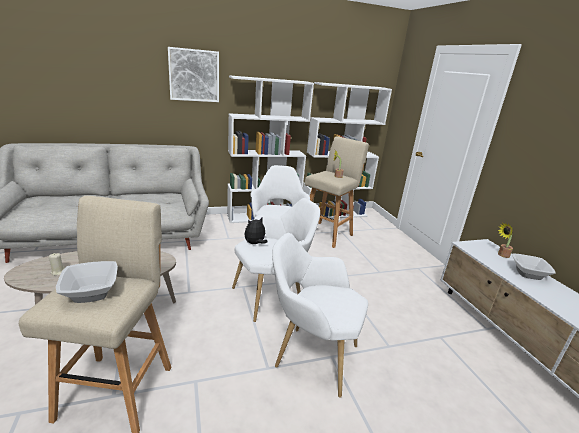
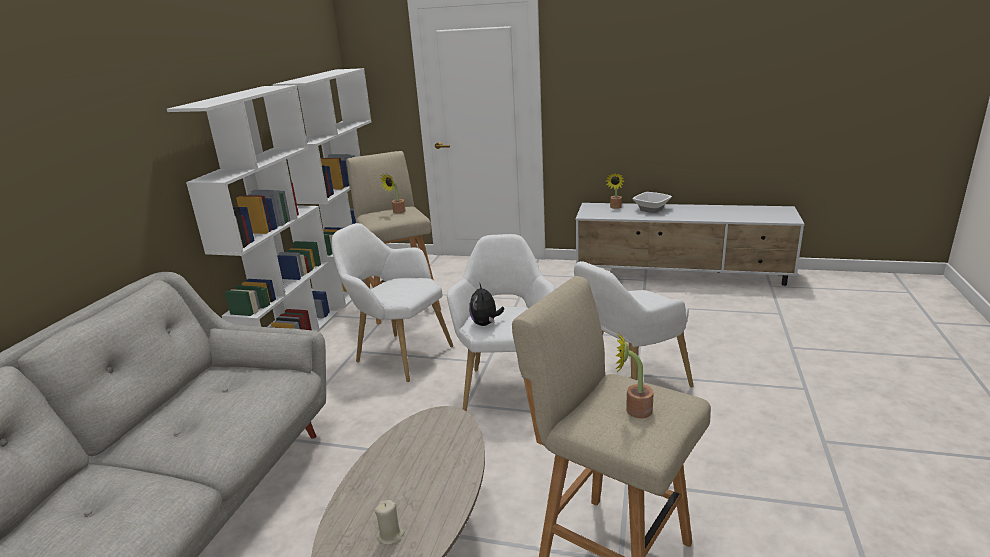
camera: 55 degrees left, 0 degrees up
bowl [56,261,118,303] -> potted plant [615,331,654,418]
picture [168,47,219,102] -> none

